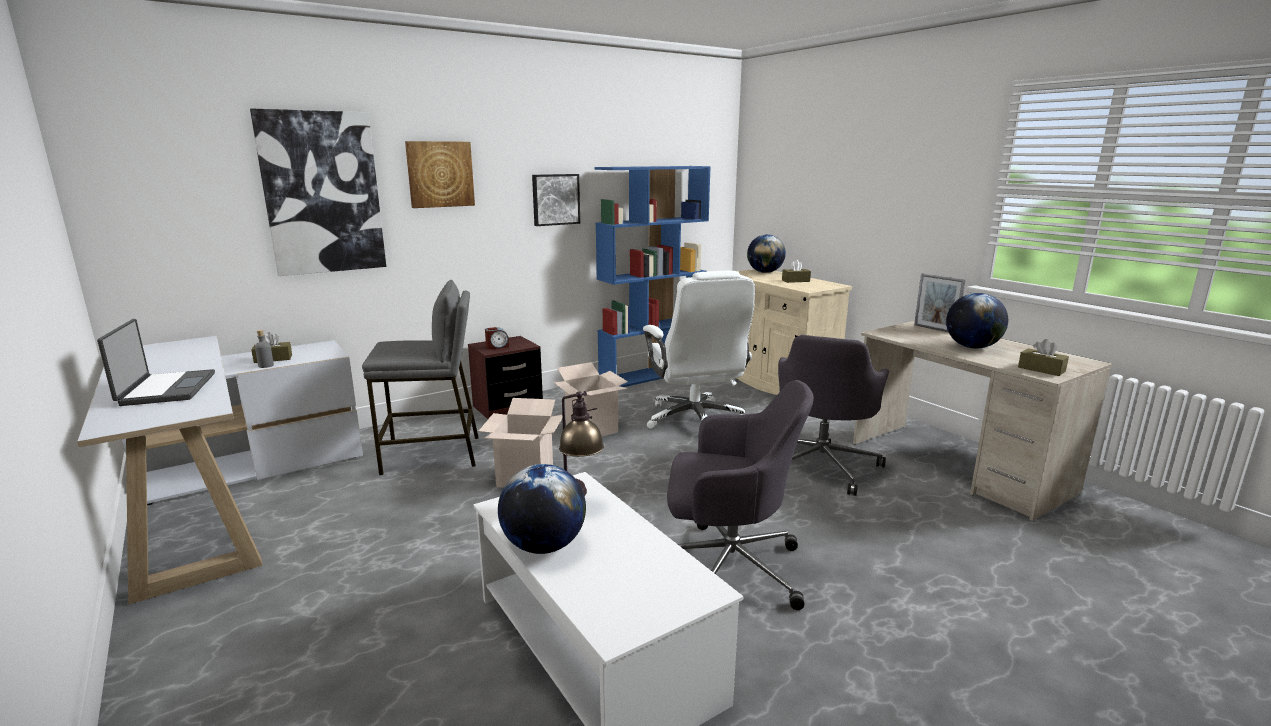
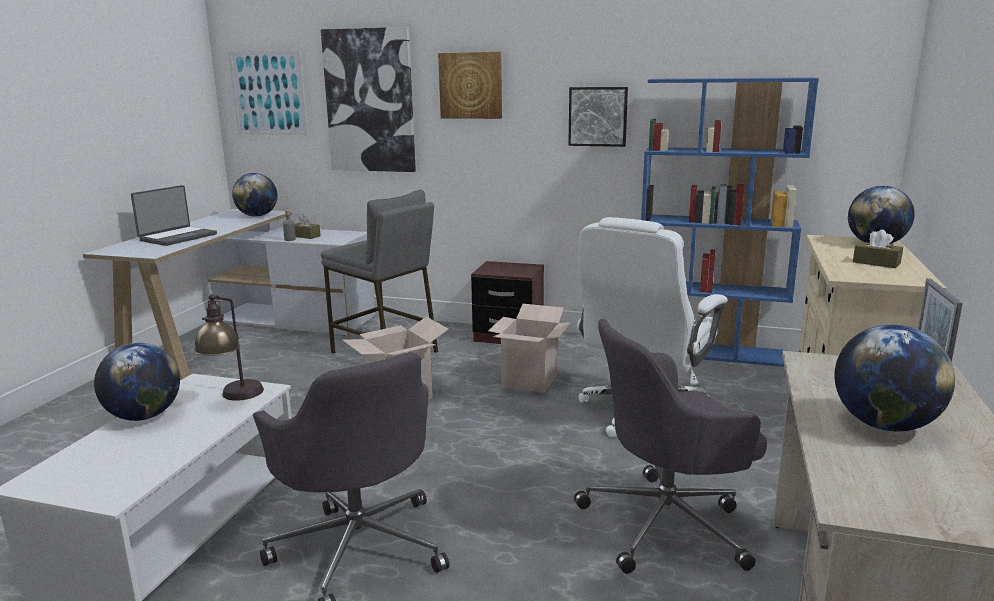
camera: 50 degrees right, 0 degrees up
alarm clock [485,327,509,349] -> none
brown tissue box [1018,339,1069,376] -> none
none -> picture [228,50,308,135]
none -> globe [232,173,278,217]

